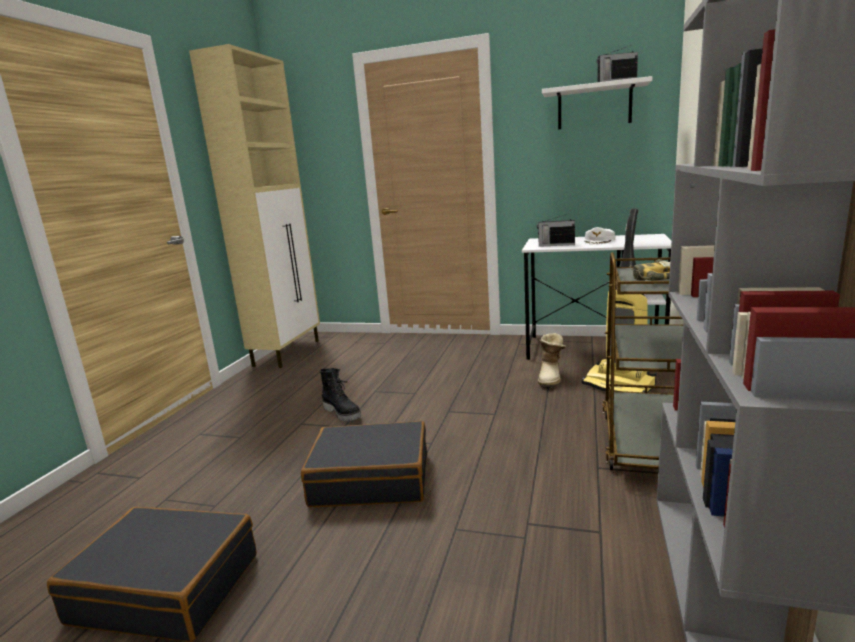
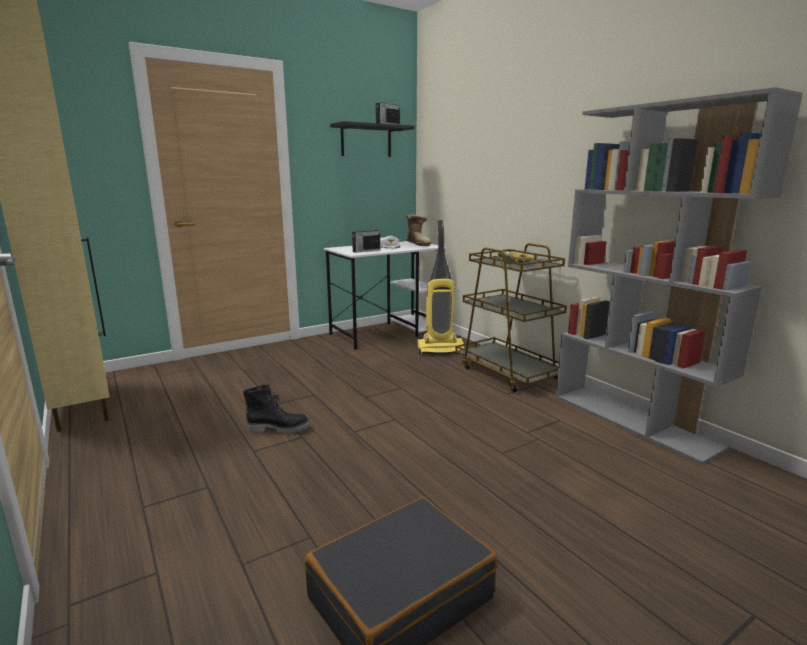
camera: 50 degrees left, 0 degrees up
black suitcase [301,421,427,507] -> none
boot [538,333,567,388] -> boot moved to [406,214,432,246]
white shelf [542,76,652,130] -> black shelf [330,121,415,157]

